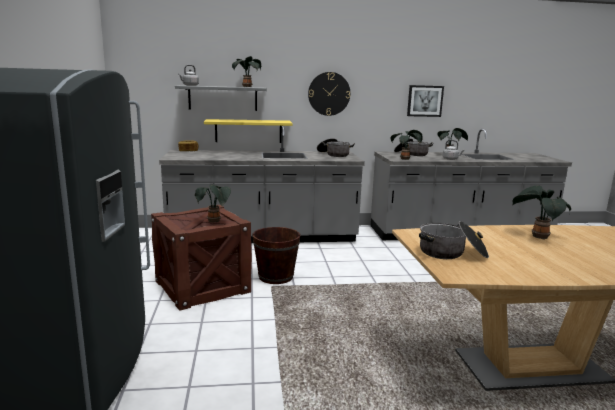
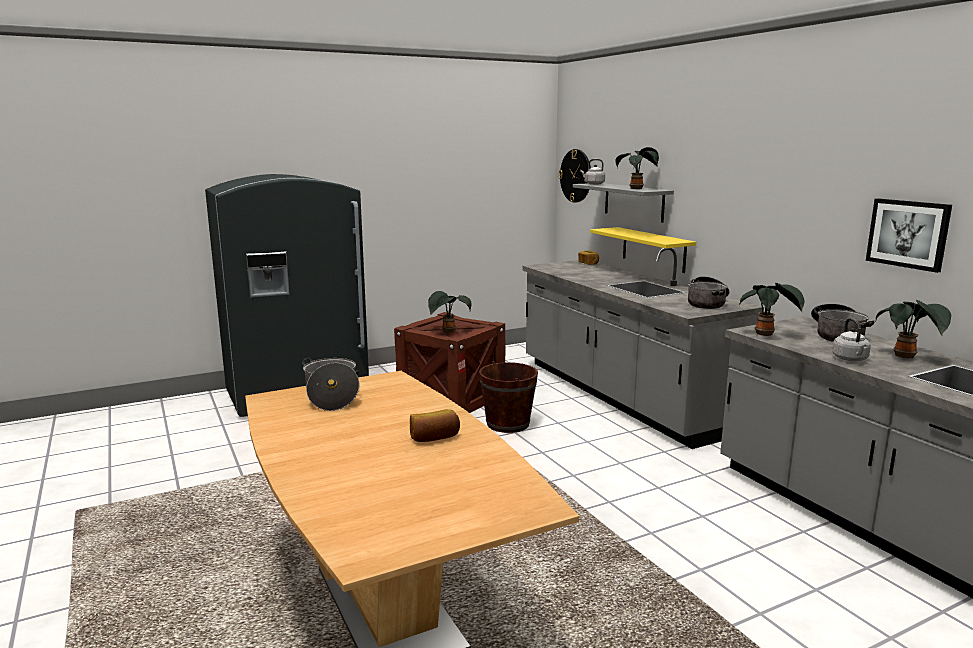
camera: 70 degrees right, 0 degrees up
wall clock [308,72,350,116] -> wall clock moved to [559,149,591,203]
potted plant [512,186,571,240] -> bread [410,409,460,442]

